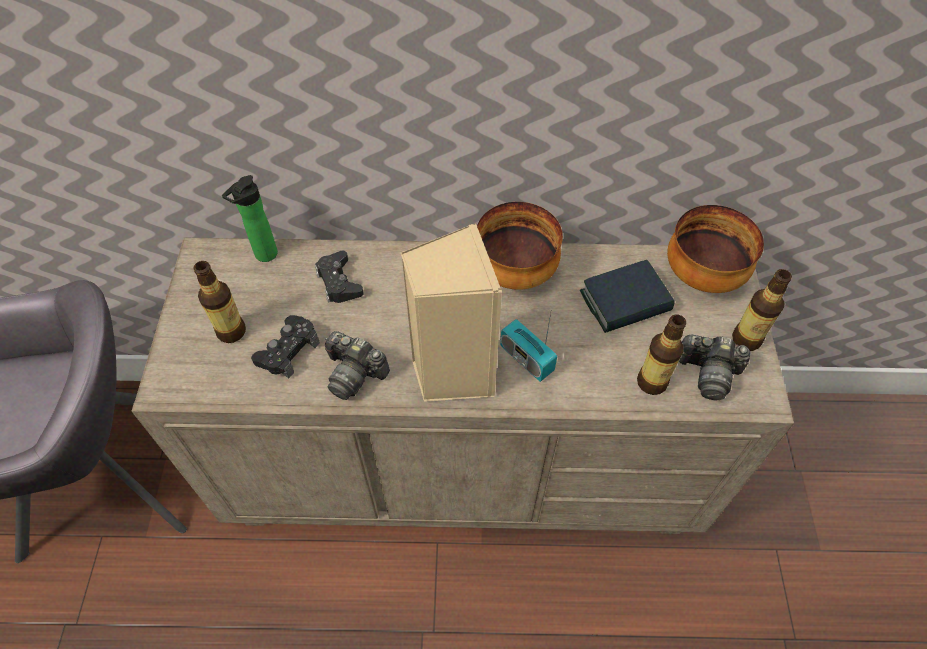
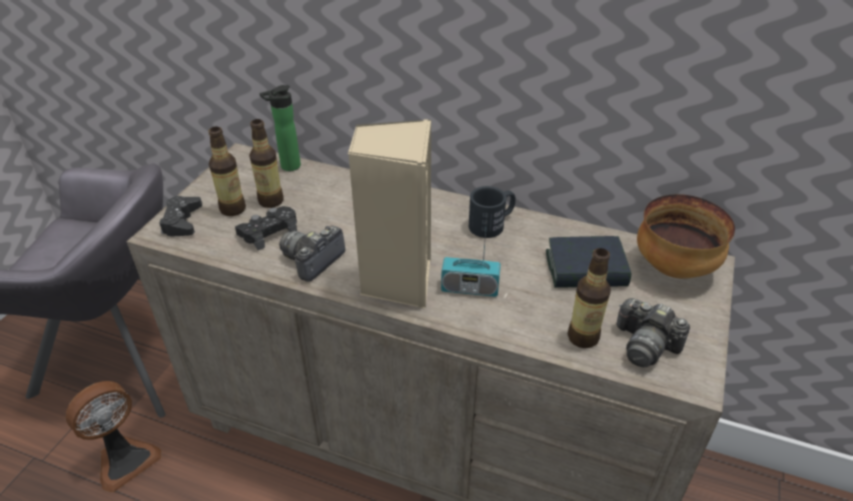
camera: 20 degrees right, 15 degrees down
black game controller [315,250,364,303] -> black game controller moved to [159,196,202,237]
camera [325,331,390,400] -> camera turned 75 degrees clockwise [279,226,345,282]
bowl [477,202,563,290] -> black mug [469,186,516,238]
radio [500,313,557,382] -> radio turned 60 degrees counterclockwise [441,217,501,297]
bottle [732,269,792,351] -> bottle moved to [249,119,284,208]
none -> fan [65,381,162,492]

